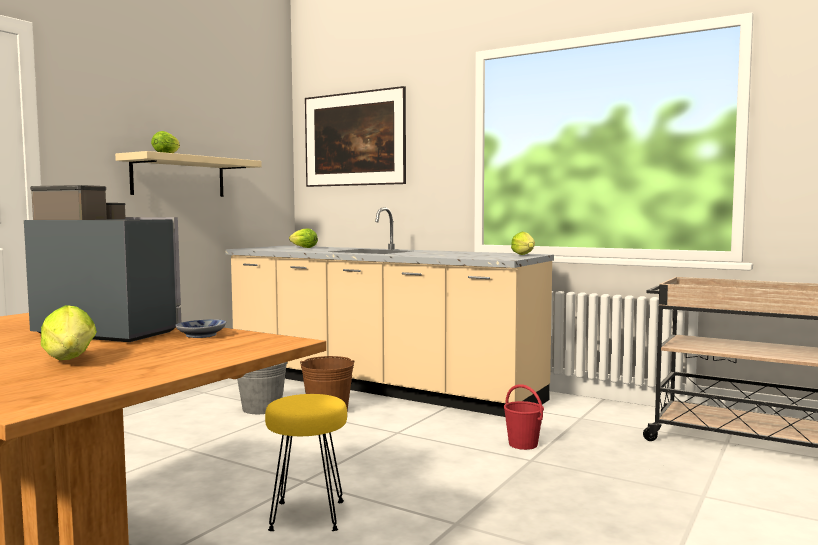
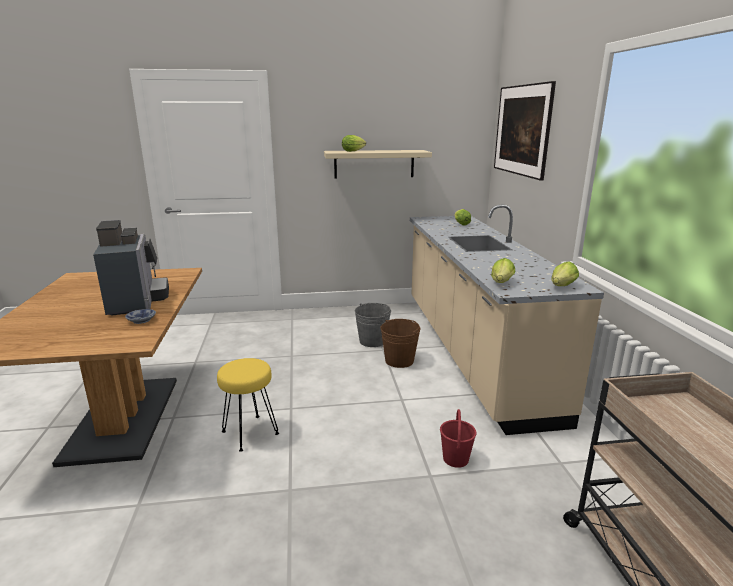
camera: 50 degrees right, 15 degrees up
lettuce [41,305,97,360] -> lettuce moved to [491,258,515,283]

